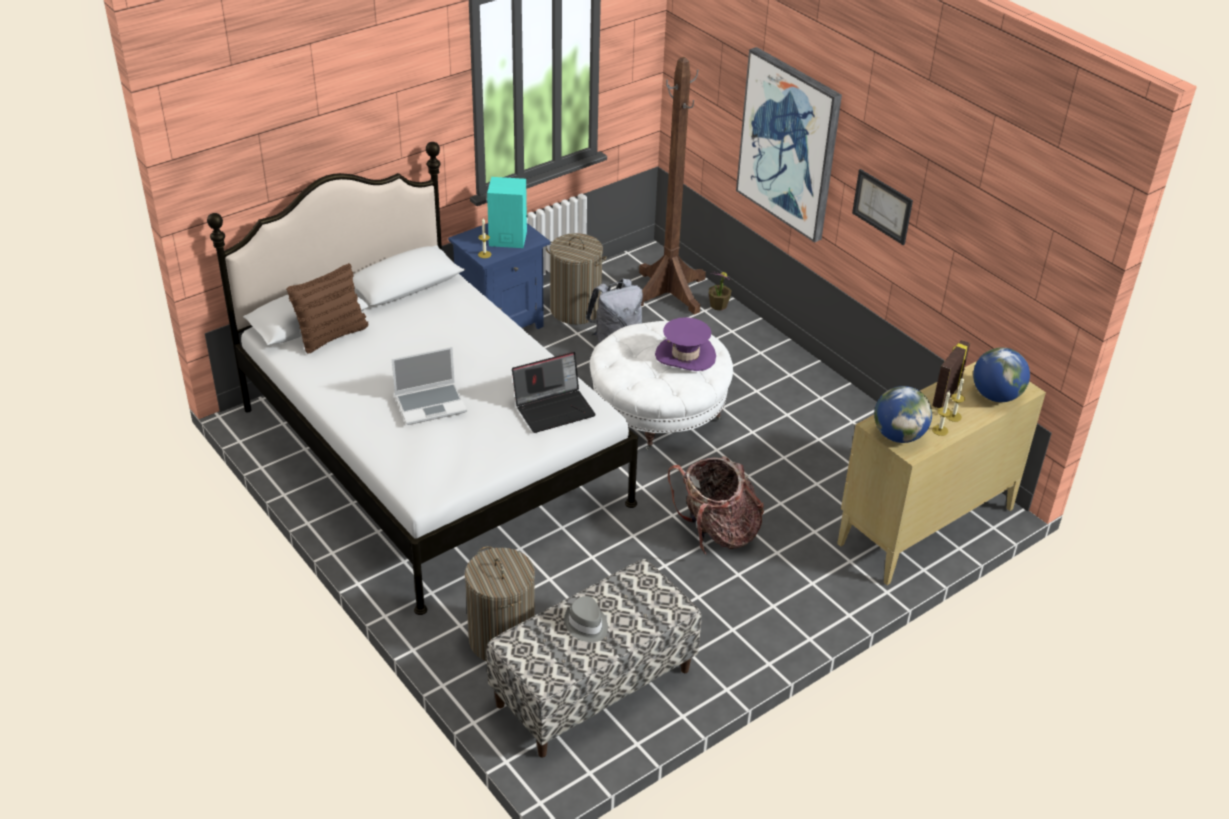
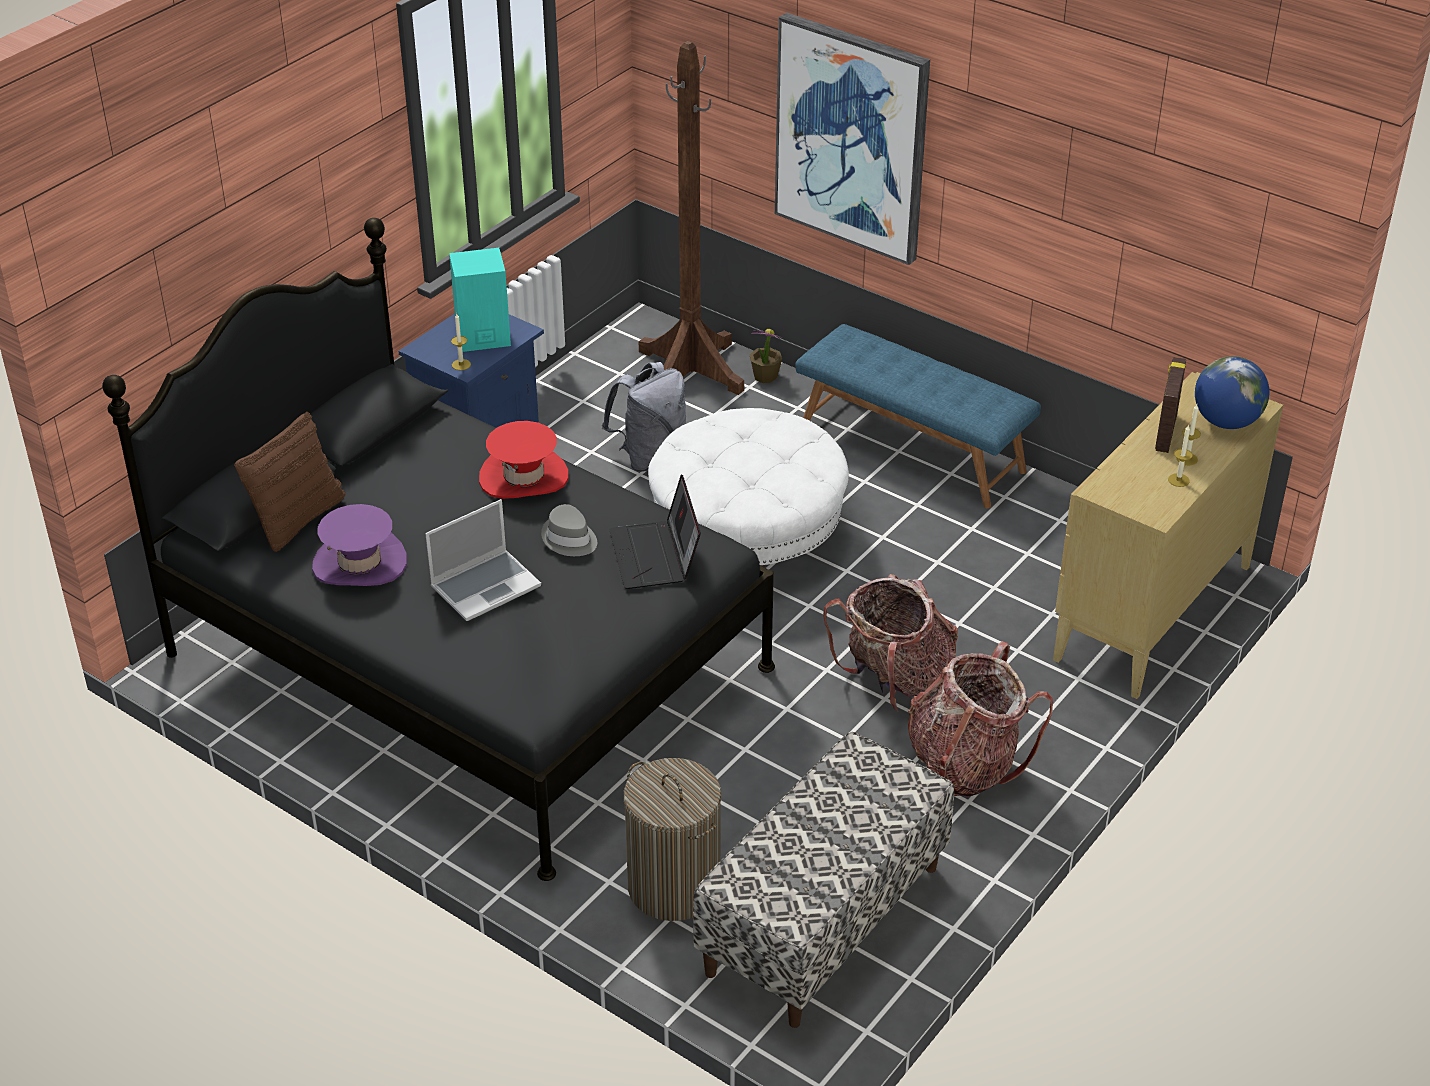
camera: 15 degrees left, 0 degrees up
white bed [207,142,638,615] -> black bed [102,218,775,881]
laptop [512,352,596,433] -> laptop turned 120 degrees clockwise [609,474,701,589]
laundry basket [545,233,607,324] -> none
grey hat [564,596,608,642] -> grey hat moved to [541,504,597,556]
purple hat [655,317,716,371] -> purple hat moved to [312,504,407,586]
picture [852,169,913,245] -> none
globe [874,386,932,443] -> none
none -> red hat [479,421,569,499]
none -> blue bench [795,324,1041,508]
none -> backpack [908,641,1053,797]

